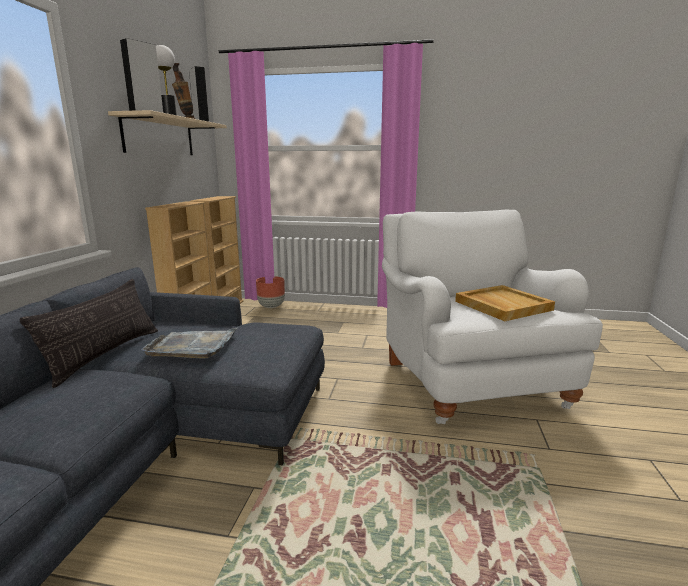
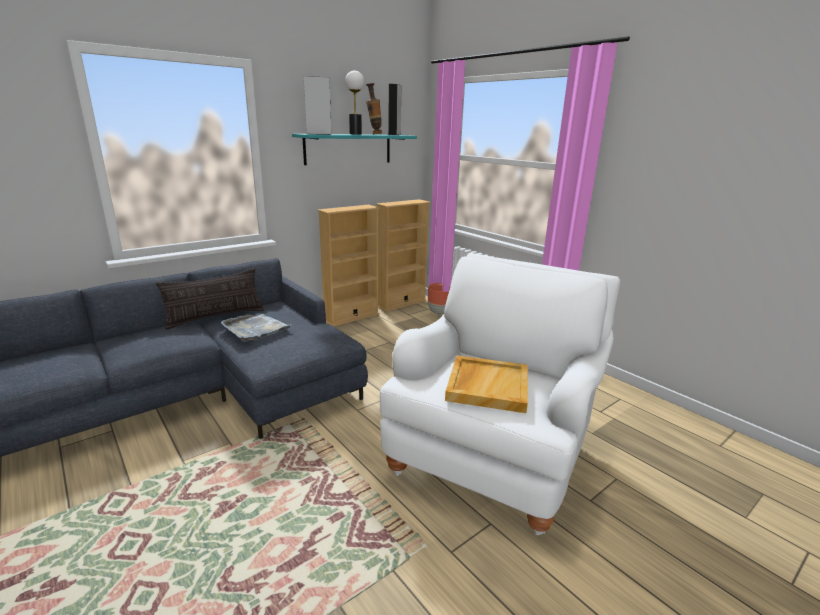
camera: 40 degrees right, 5 degrees up
beige shelf [108,110,227,155] -> turquoise shelf [292,134,417,165]

